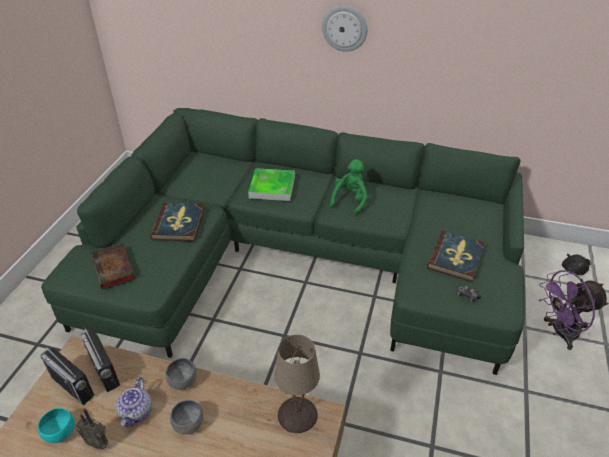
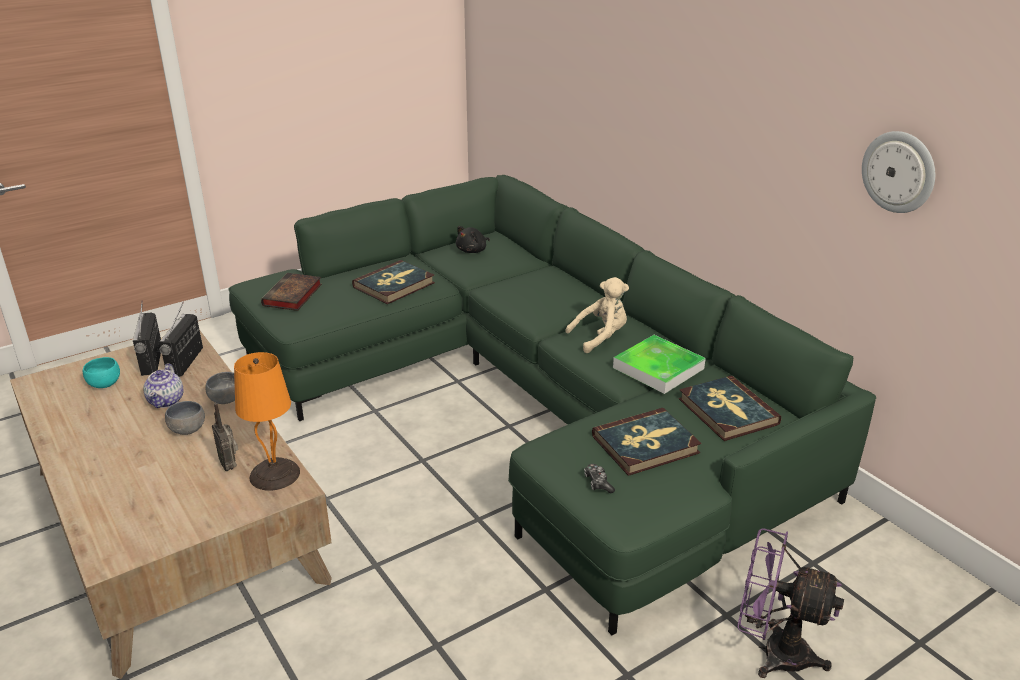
camera: 40 degrees right, 10 degrees down
radio [76,408,108,449] -> radio moved to [212,403,238,471]
teapot [116,377,152,428] -> teapot turned 45 degrees counterclockwise [143,363,184,408]
tray [248,168,295,201] -> tray moved to [613,335,706,394]
beige table lamp [274,334,320,433] -> orange table lamp [234,352,300,491]
wall clock [322,5,368,52] -> wall clock moved to [862,131,935,213]
green plush toy [329,159,368,216] -> beige plush toy [565,277,629,353]
black plush toy [562,254,591,275] -> black plush toy moved to [456,226,490,253]
none -> book [679,376,781,441]

